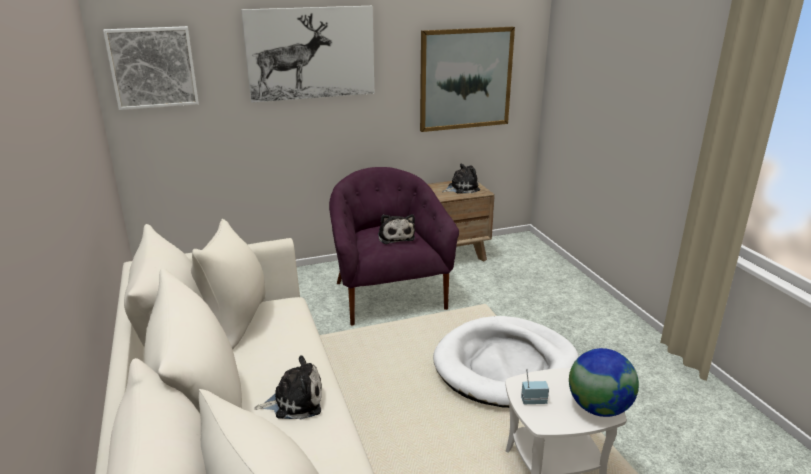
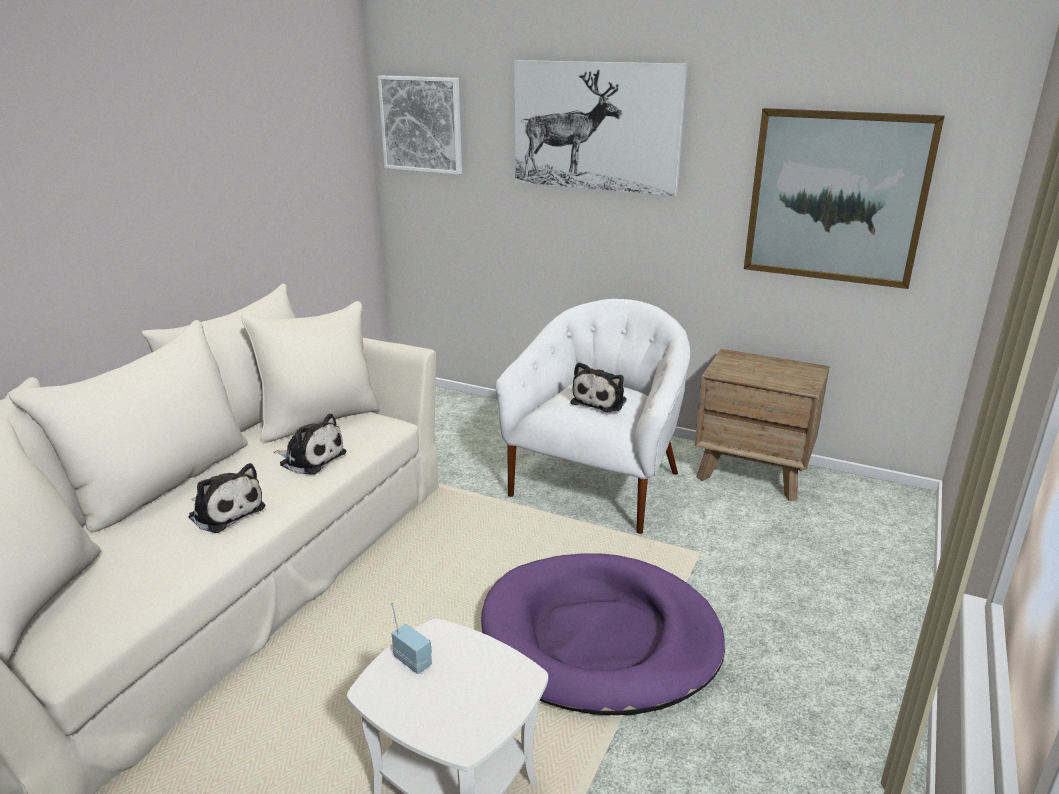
camera: 45 degrees right, 0 degrees up
purple armchair [329,167,459,326] -> white armchair [495,299,690,534]
white dog bed [433,316,579,408] -> purple dog bed [481,553,725,715]
plush toy [442,164,480,194] -> plush toy moved to [274,414,346,475]
globe [569,348,639,417] -> none

